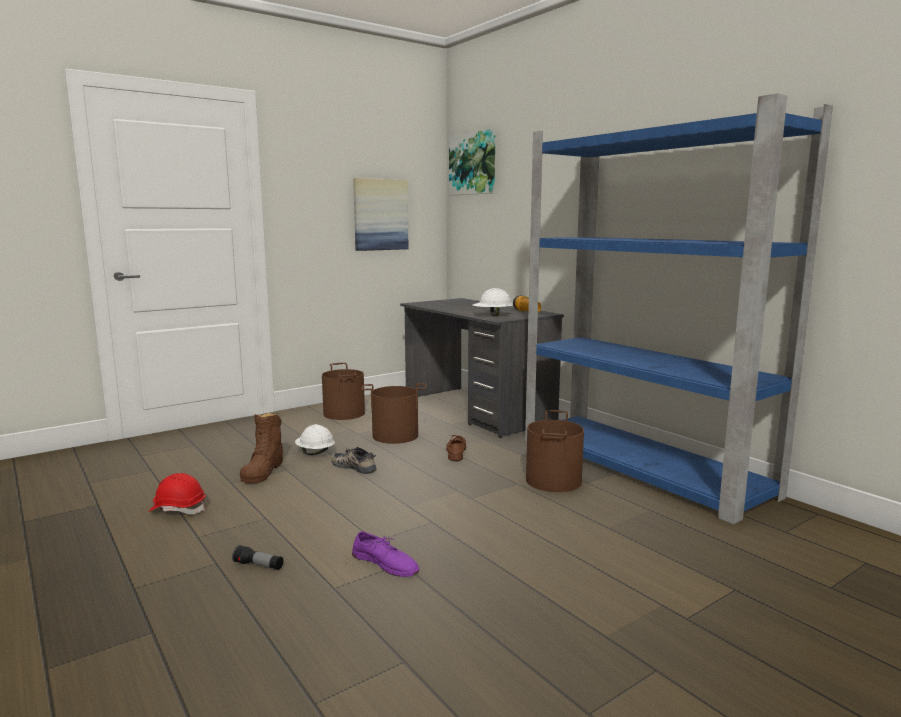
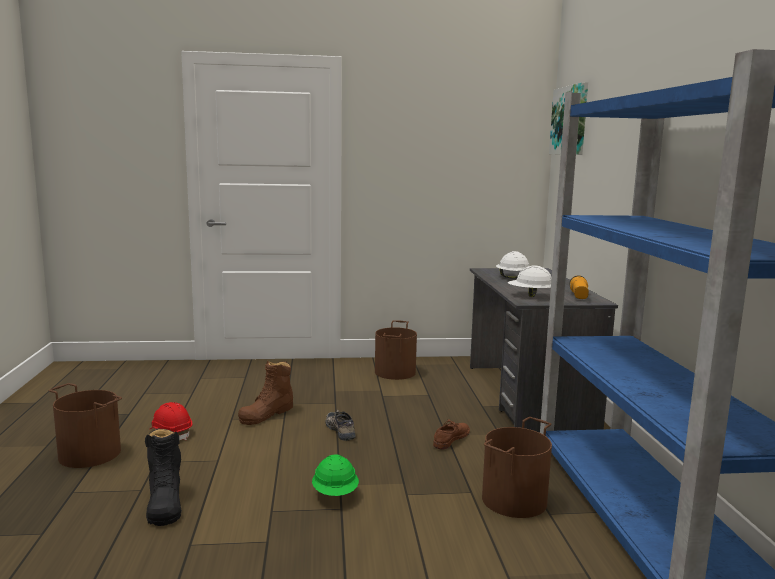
camera: 30 degrees right, 0 degrees up
flashlight [232,545,283,570] -> black boot [145,428,182,526]
white hard hat [295,424,335,455] -> white hard hat moved to [496,251,529,279]
purple shoe [352,531,419,577] -> none
picture [353,178,408,251] -> none
brown bucket [361,383,427,444] -> brown bucket moved to [49,383,122,468]
none -> green hard hat [312,455,359,496]

